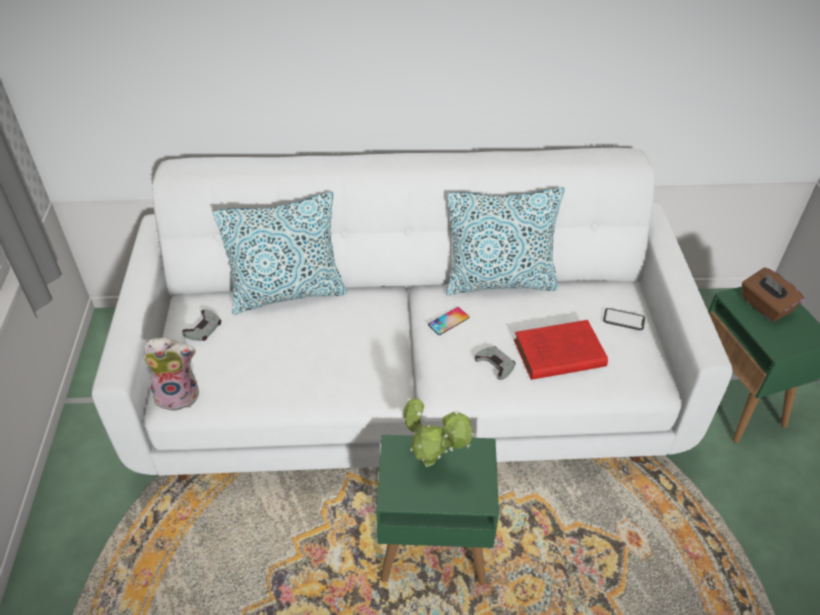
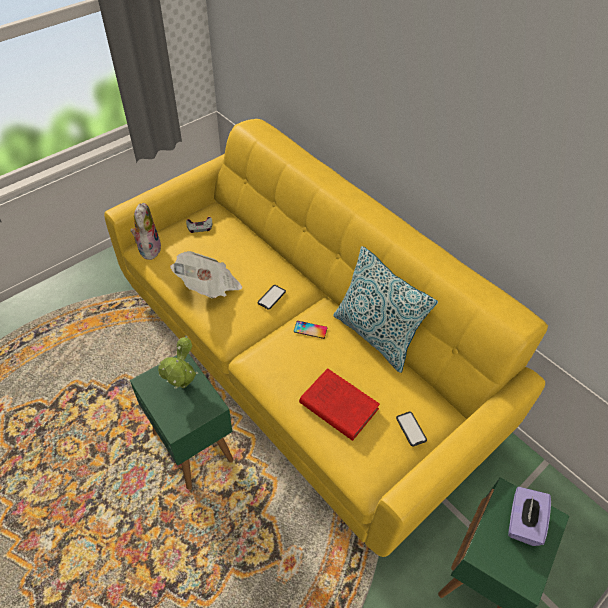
camera: 50 degrees right, 5 degrees up
white sofa [92,148,733,480] -> yellow sofa [104,119,548,557]
plush toy [142,337,199,411] -> plush toy turned 135 degrees counterclockwise [130,203,161,260]
pillow [213,191,347,315] -> none
grey game controller [475,346,516,380] -> none
brown tissue box [742,267,804,322] -> purple tissue box [508,487,551,546]
none -> newspaper [170,251,242,298]
none -> phone [258,285,286,310]

